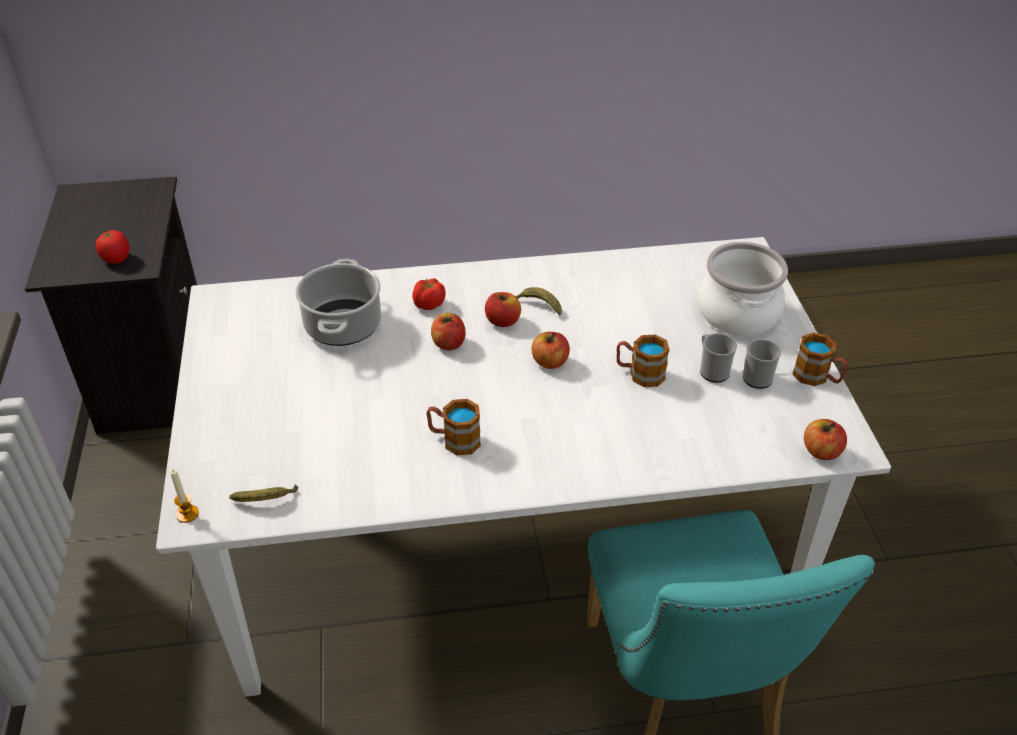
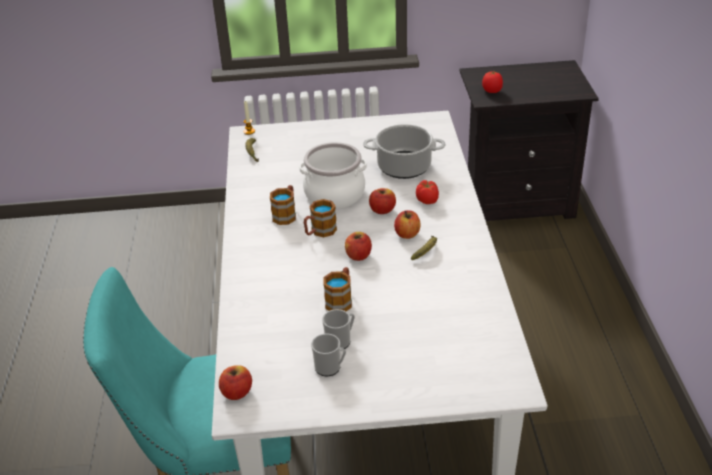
camera: 95 degrees right, 5 degrees down
cooking pot [697,242,788,336] -> cooking pot moved to [300,142,367,209]
mug [793,332,848,386] -> mug moved to [304,199,337,237]

